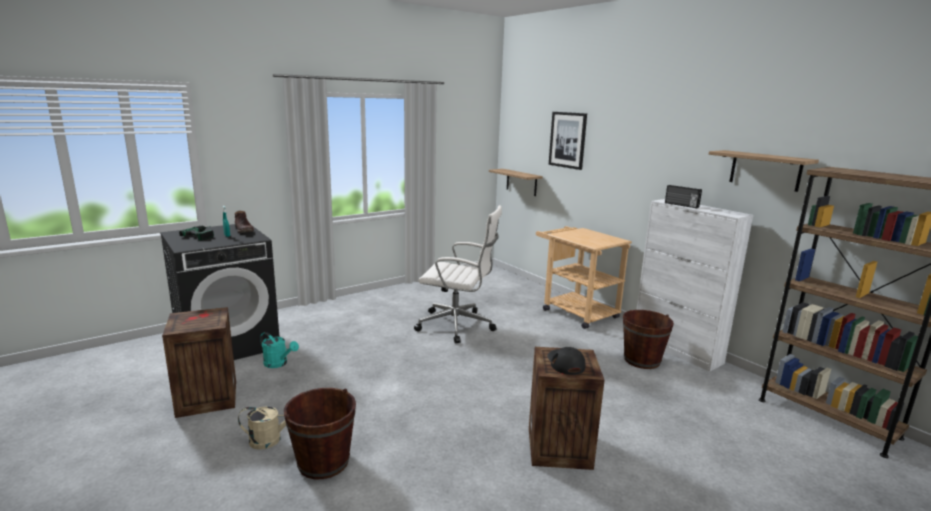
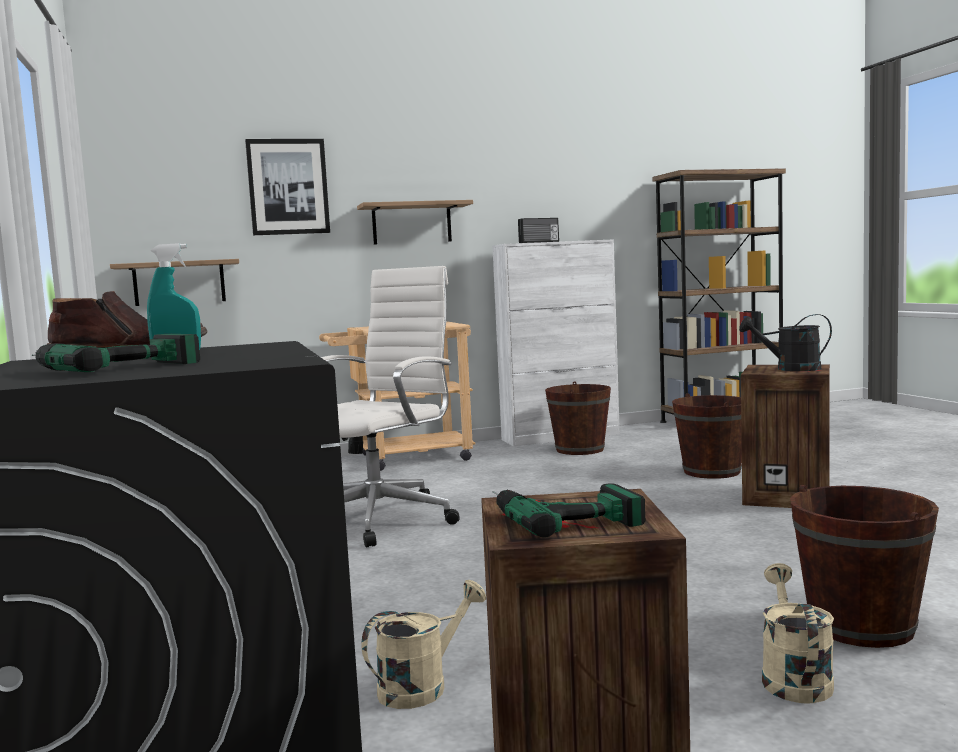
camera: 70 degrees left, 10 degrees down
turquoise watering can [260,332,299,368] -> beige watering can [361,580,486,709]
black cap [547,347,586,375] -> black watering can [739,314,832,371]
shelf [709,150,819,192] -> shelf moved to [357,200,473,244]
none -> power drill [493,483,645,538]
none -> brown bucket [672,393,742,479]

